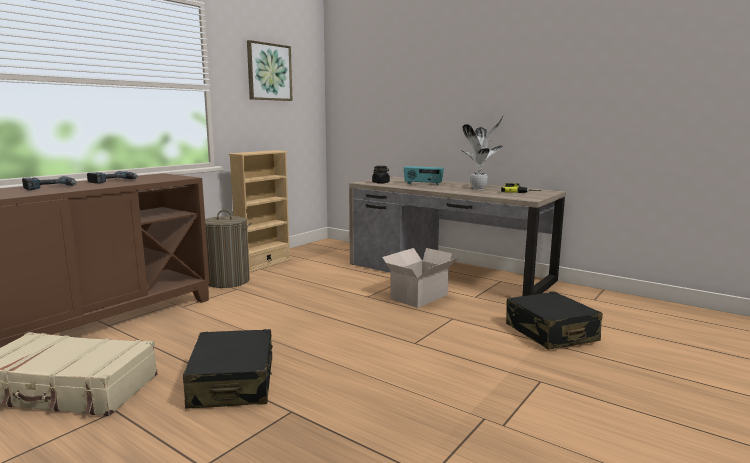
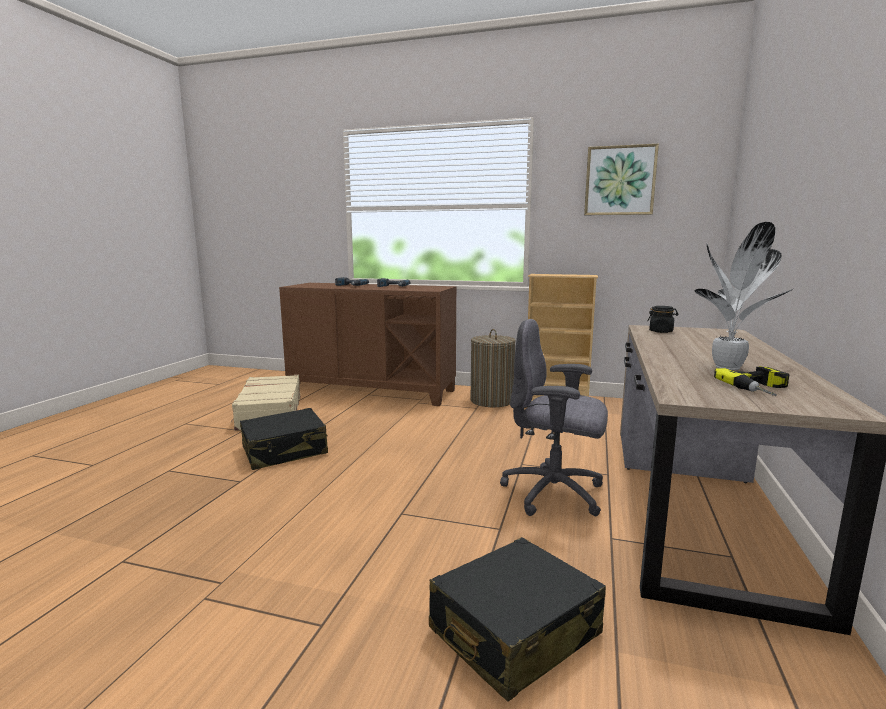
camera: 70 degrees right, 0 degrees up
cardboard box [382,248,458,308] -> grey office chair [500,319,608,516]
radio [404,166,444,186] -> none

